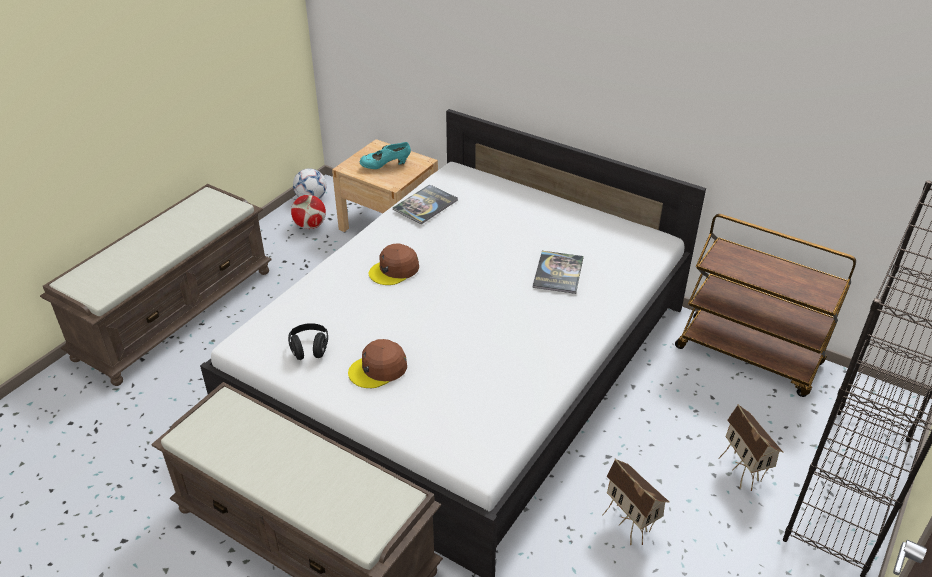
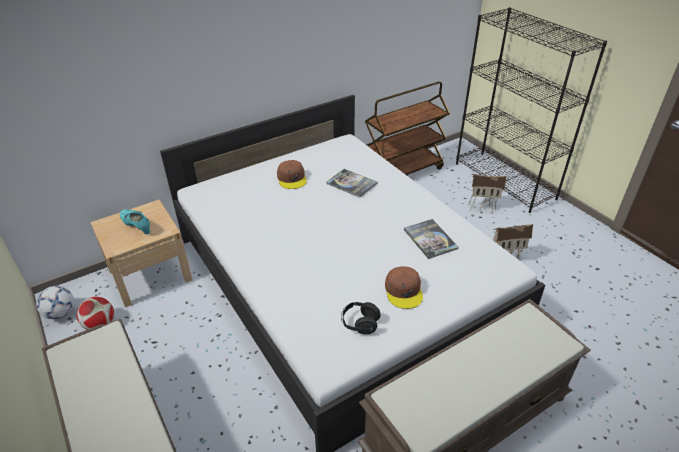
camera: 65 degrees left, 0 degrees up
turquoise shoe [360,142,411,169] -> turquoise shoe turned 120 degrees clockwise [120,209,150,234]
brown cap [369,244,419,285] -> brown cap moved to [277,160,307,189]
book [393,184,458,224] -> book moved to [404,219,459,259]

